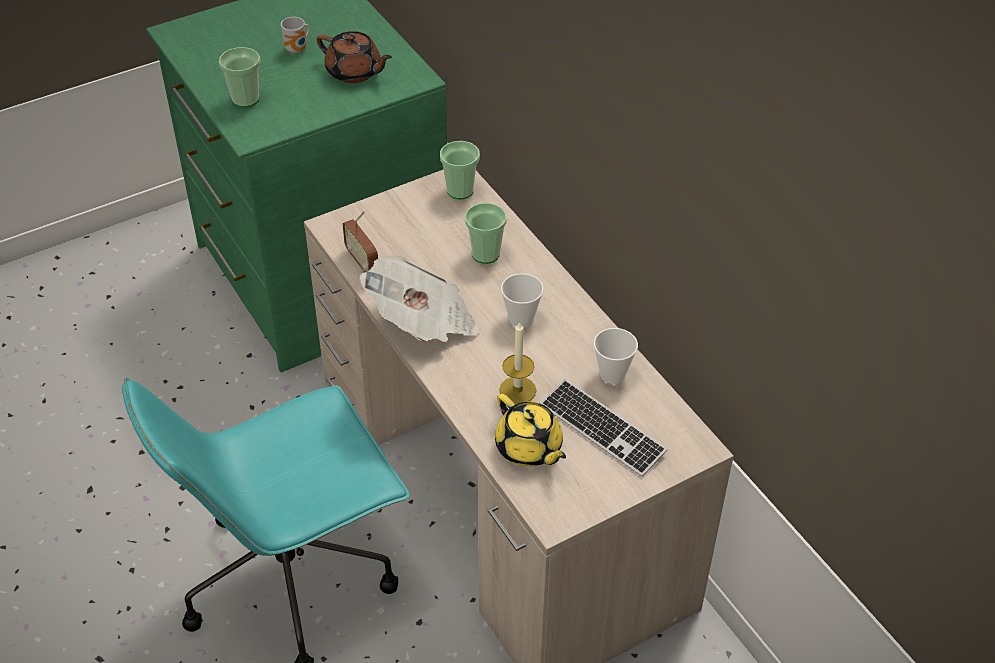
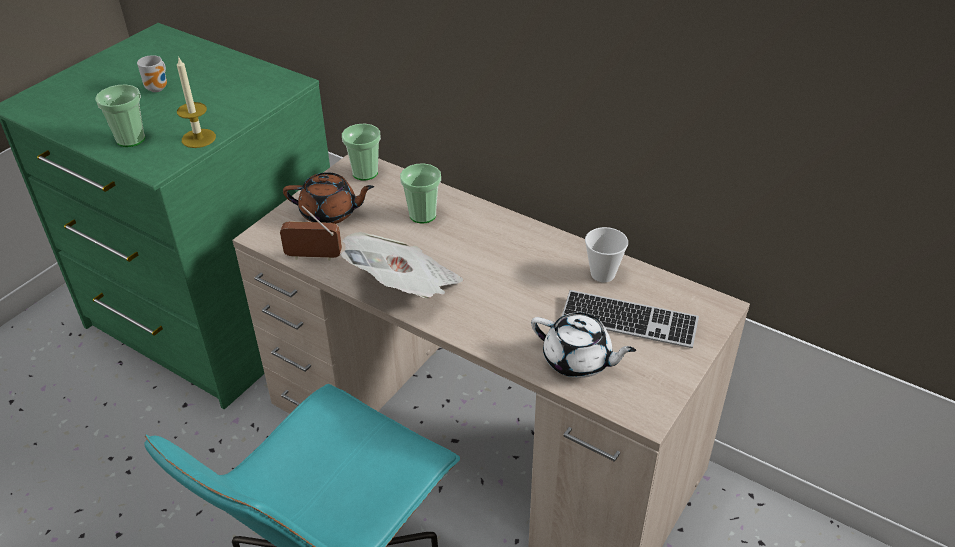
camera: 25 degrees left, 5 degrees down
brown teapot [316,31,392,83] -> brown teapot moved to [283,172,374,224]
radio [343,210,378,272] -> radio turned 150 degrees clockwise [280,205,342,261]
yellow teapot [495,394,566,467] -> white teapot [531,312,636,378]
candle [499,321,536,404] -> candle moved to [177,56,216,148]
cup [501,274,544,328] -> none

